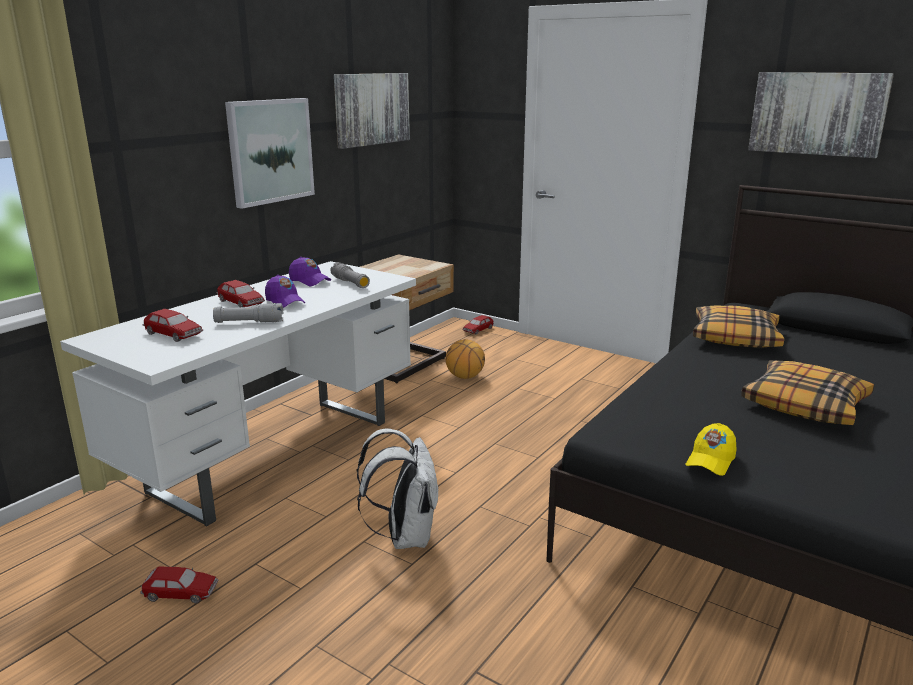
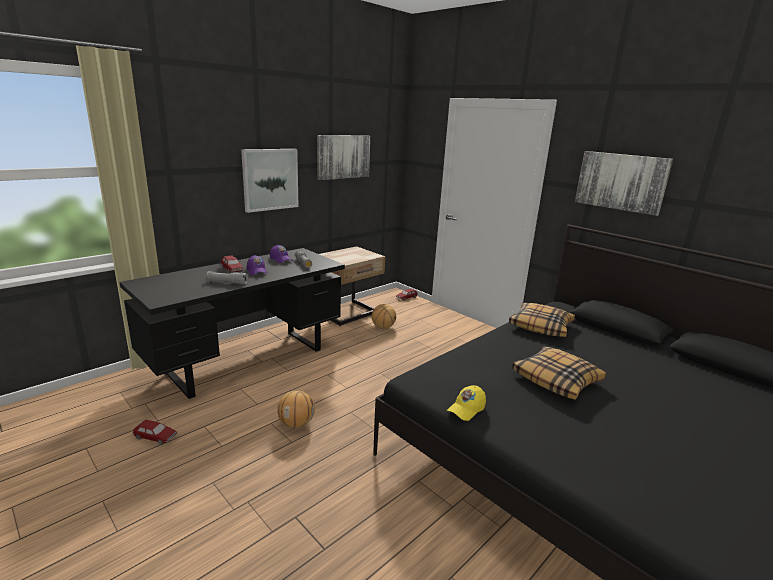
camera: 10 degrees right, 0 degrees up
white desk [60,261,416,526] -> black desk [119,248,345,399]
toy car [143,309,203,342] -> none
white backpack [357,429,439,549] -> basketball [277,390,315,428]

